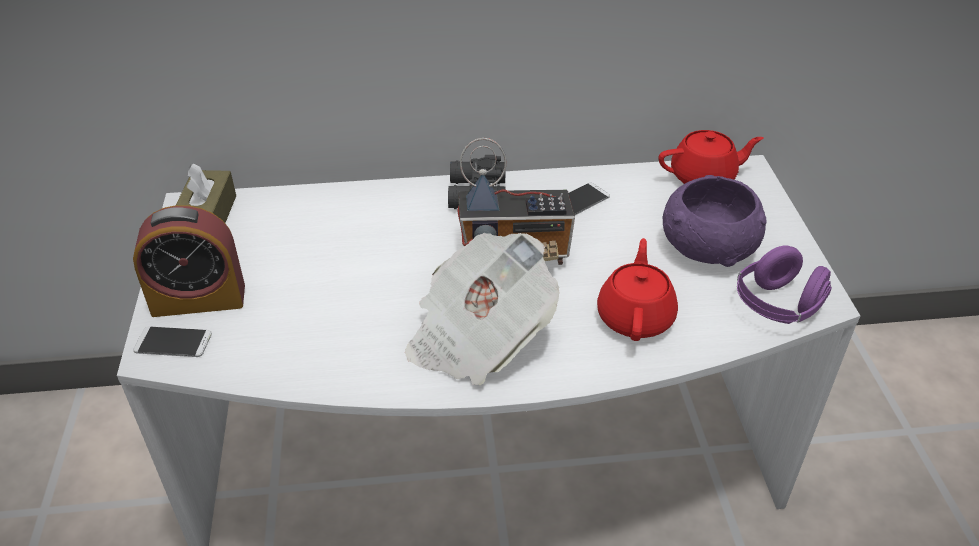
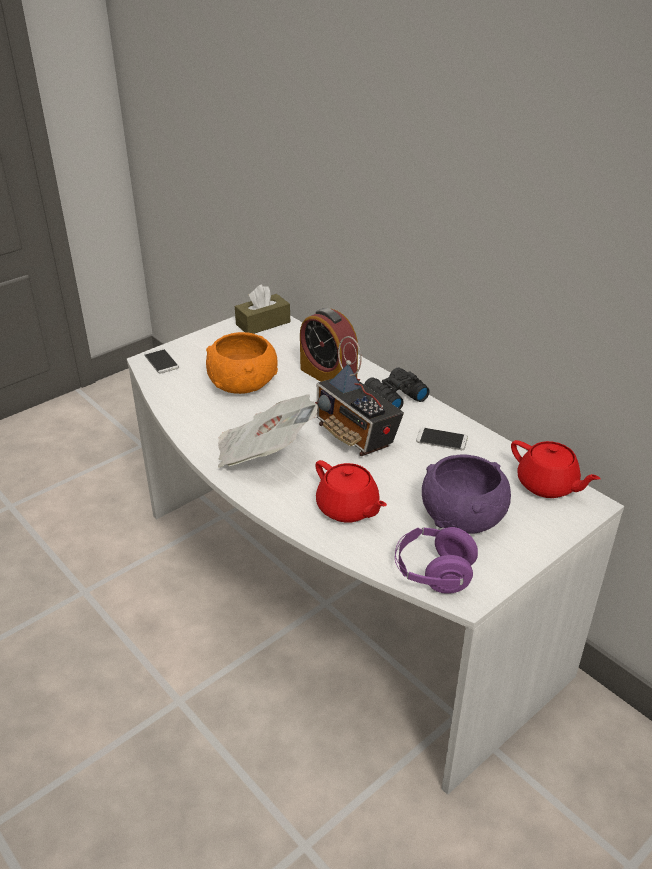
camera: 55 degrees right, 5 degrees down
alarm clock [133,205,245,317] -> alarm clock moved to [300,308,358,382]
red teapot [597,238,678,341] -> red teapot turned 75 degrees clockwise [315,460,387,523]
none -> orange bowl [206,332,278,394]

